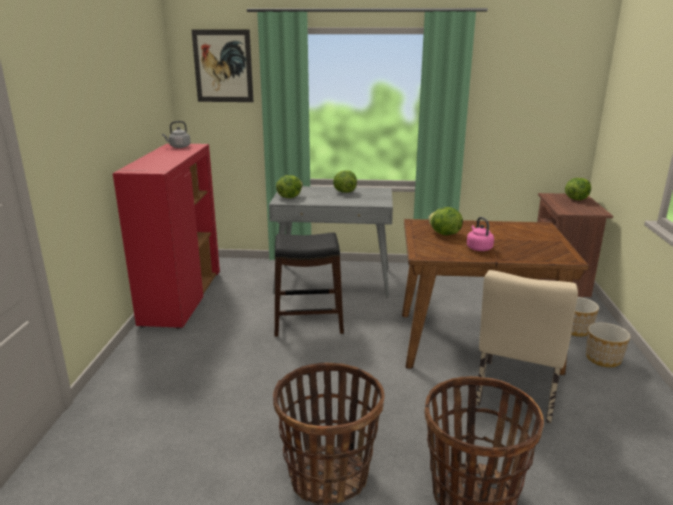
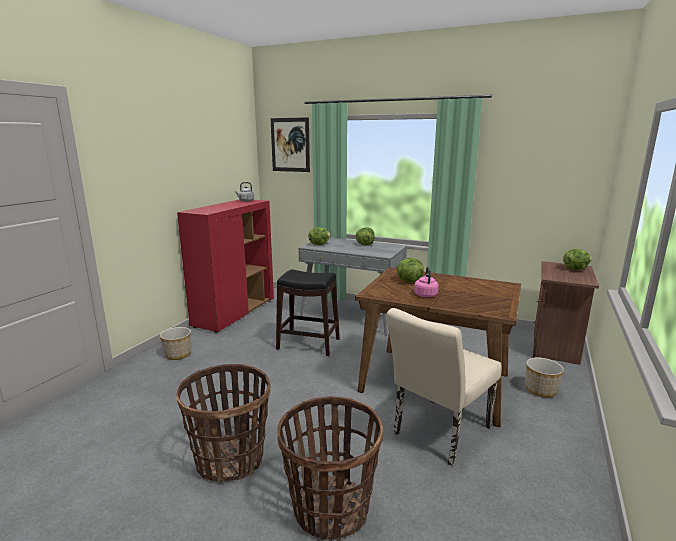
camera: 20 degrees right, 5 degrees down
planter [586,323,631,367] -> planter moved to [160,327,191,360]

